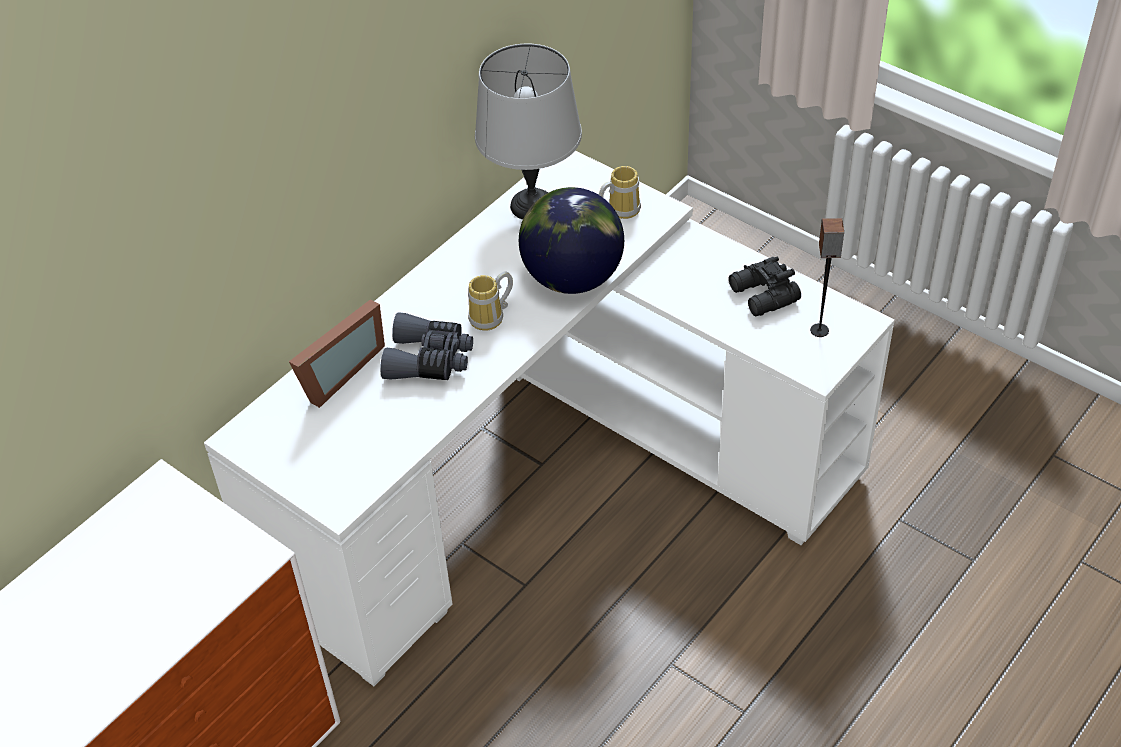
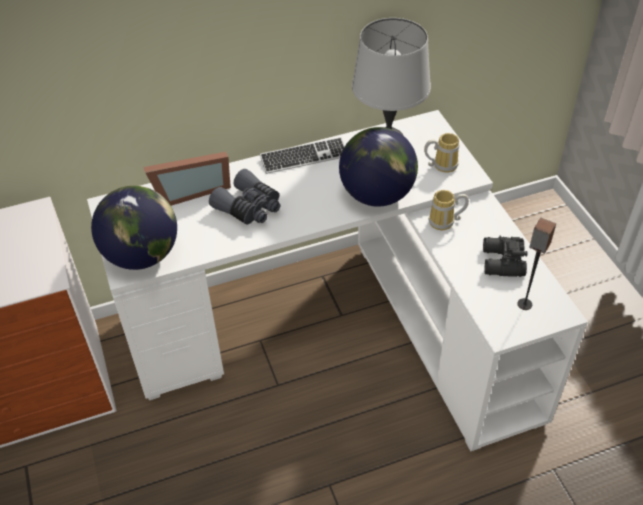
camera: 30 degrees right, 0 degrees up
mug [468,271,513,331] -> mug moved to [429,190,469,230]
none -> globe [91,186,177,270]
none -> keyboard [260,137,345,174]

